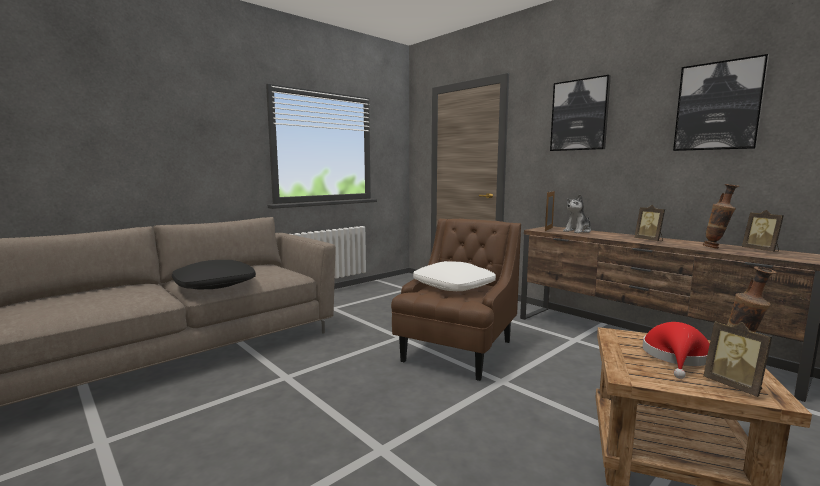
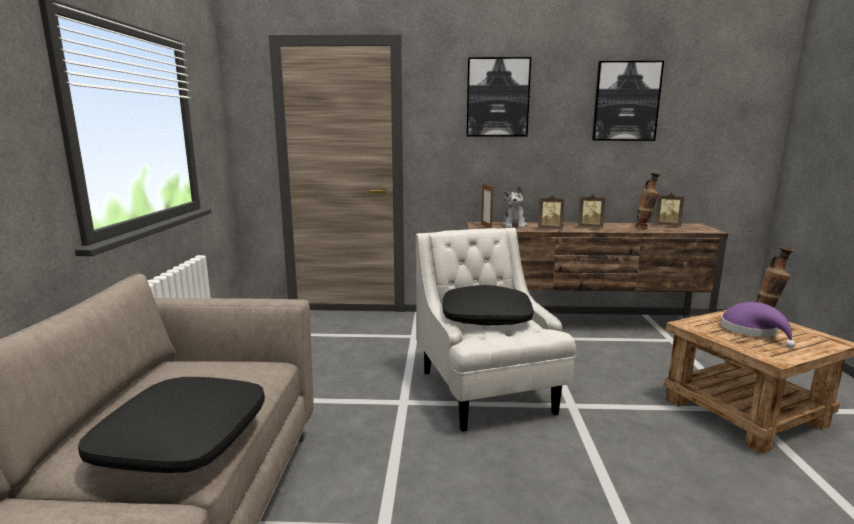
camera: 45 degrees left, 5 degrees up
brown armchair [391,219,521,381] -> white armchair [416,228,576,431]
white pillow [413,261,496,291] -> black pillow [443,285,534,325]
red hat [643,322,710,379] -> purple hat [720,302,796,348]
picture frame [703,321,772,397] -> picture frame moved to [538,195,565,229]

